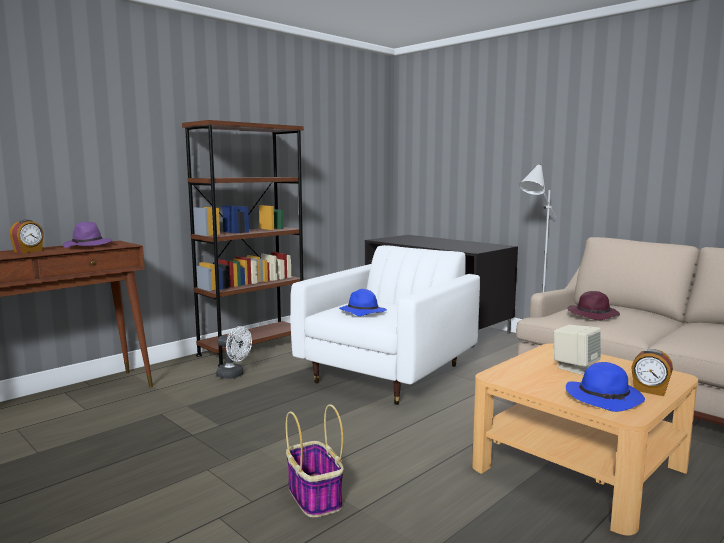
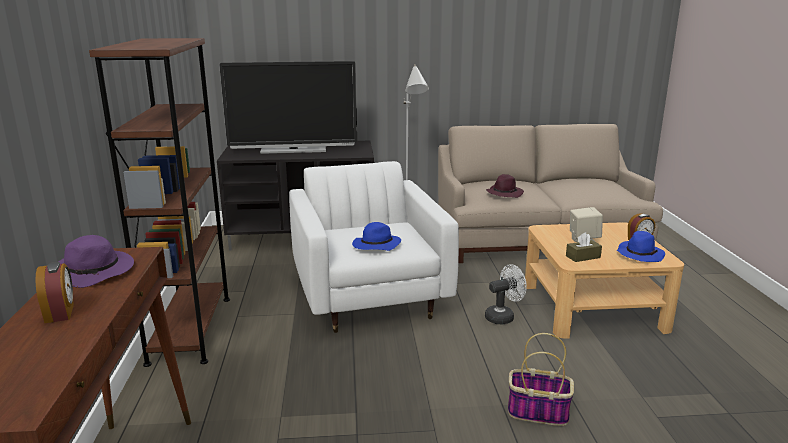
camera: 50 degrees left, 10 degrees up
white fan [216,326,252,379] -> white fan moved to [485,264,527,324]
none -> television [219,61,357,154]
none -> brown tissue box [566,232,602,262]

